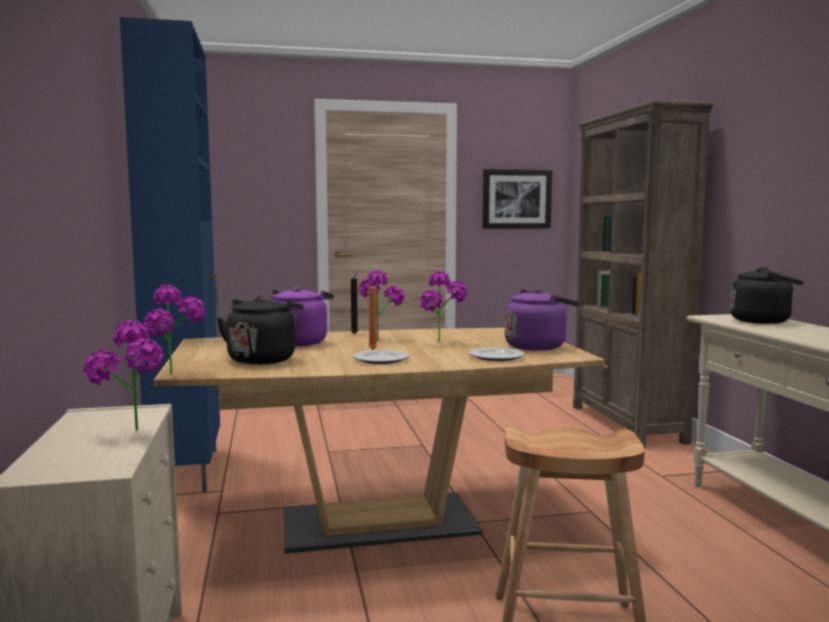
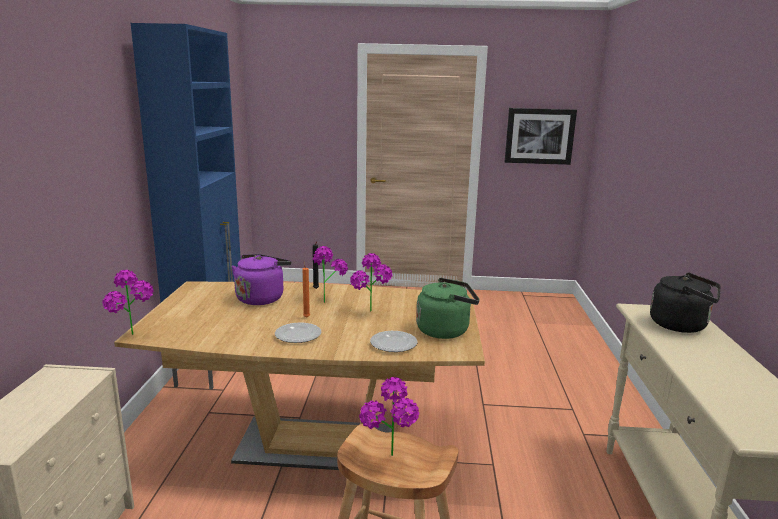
camera: 15 degrees right, 10 degrees up
potted plant [83,320,163,430] -> potted plant moved to [359,377,419,456]
black kettle [217,296,304,365] -> none
purple kettle [505,288,579,351] -> green kettle [416,278,480,339]
brown bookcase [573,99,714,448] -> none

